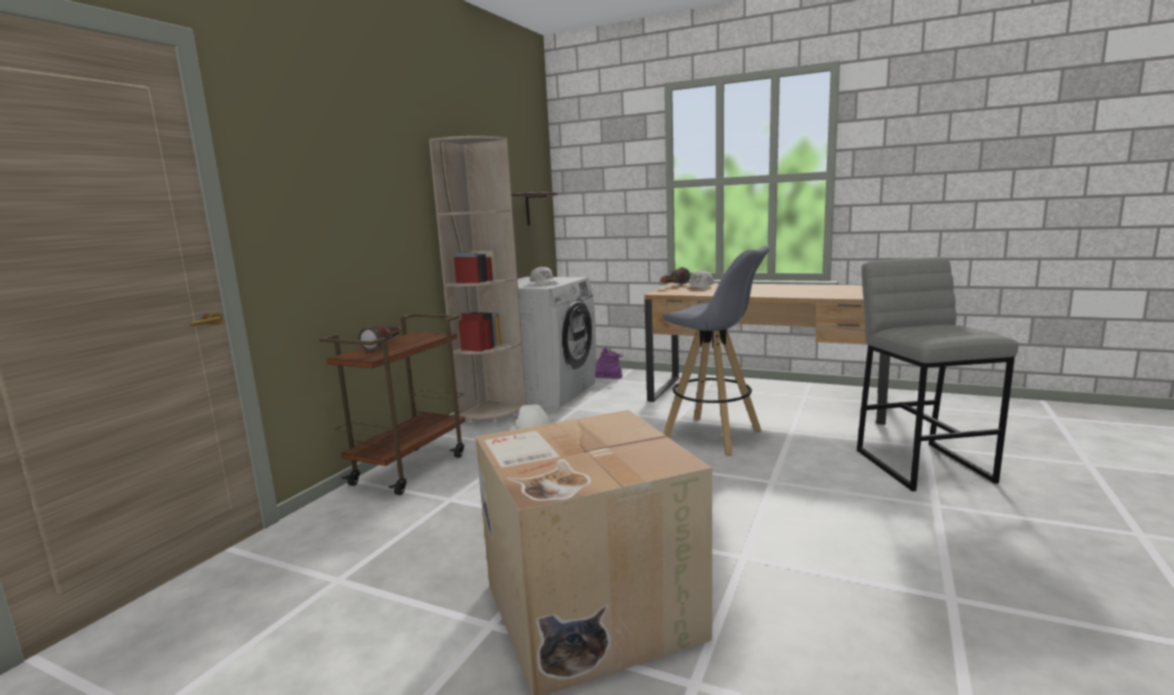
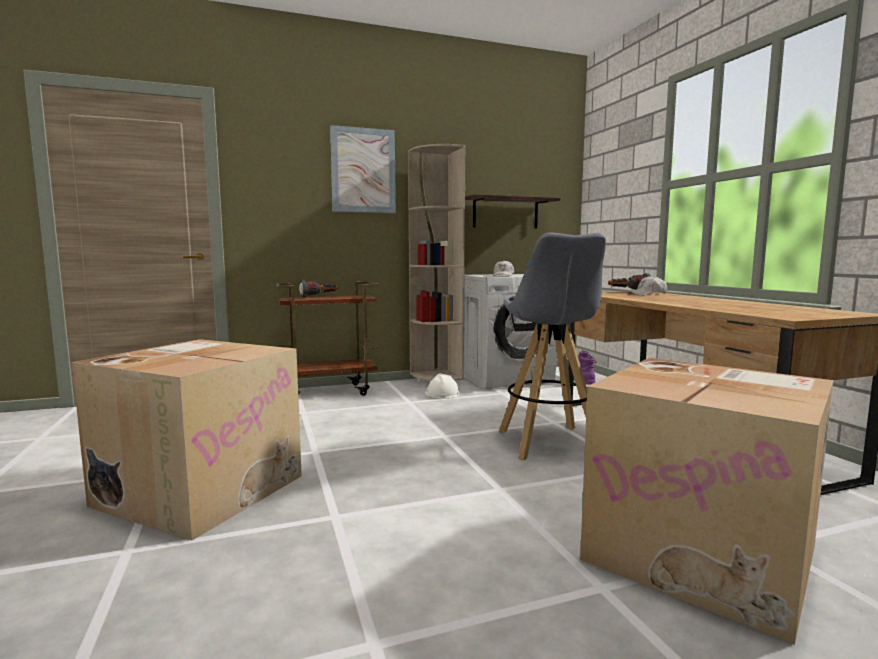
camera: 45 degrees right, 5 degrees down
grey stool [857,257,1018,491] -> cardboard box [580,358,833,645]
none -> picture [330,125,396,213]

